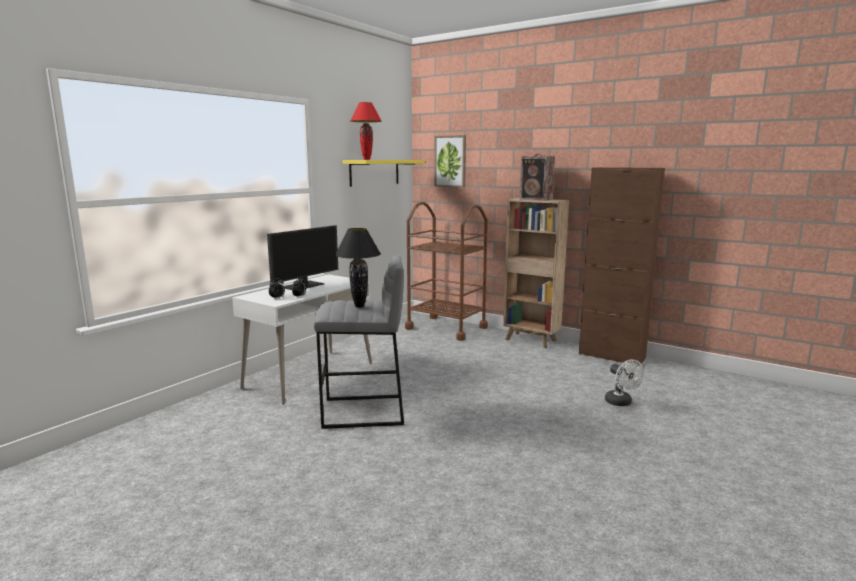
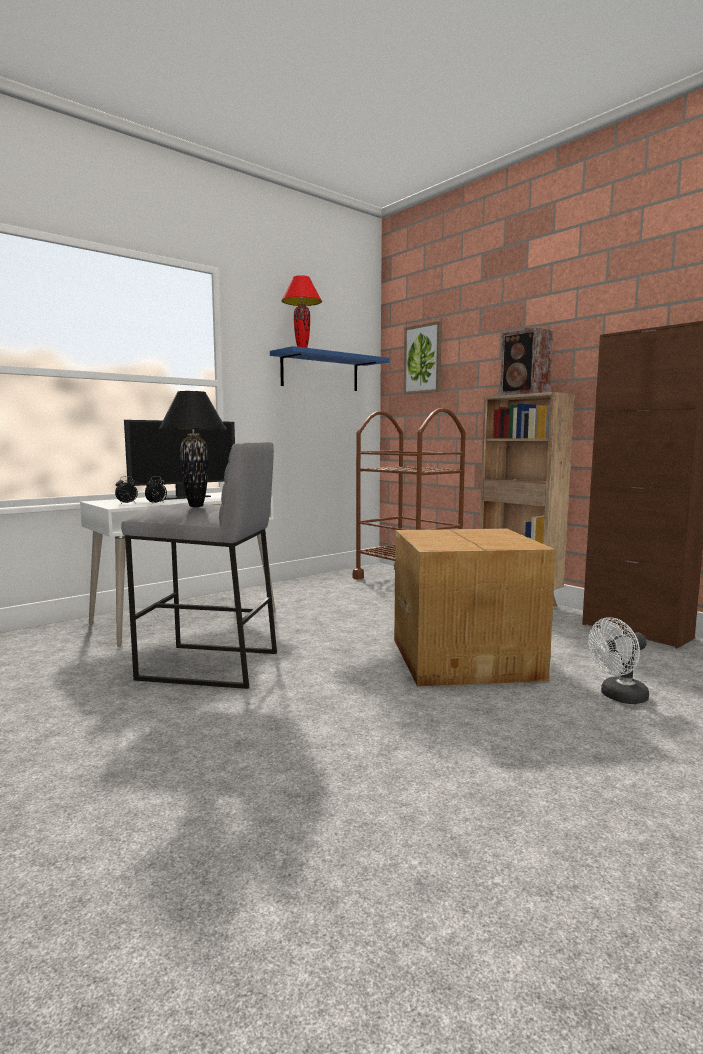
camera: 15 degrees right, 5 degrees down
yellow shelf [342,160,425,187] -> blue shelf [270,346,390,391]
white fan [605,359,644,406] -> white fan turned 75 degrees clockwise [588,617,649,704]
none -> cardboard box [394,528,556,687]

